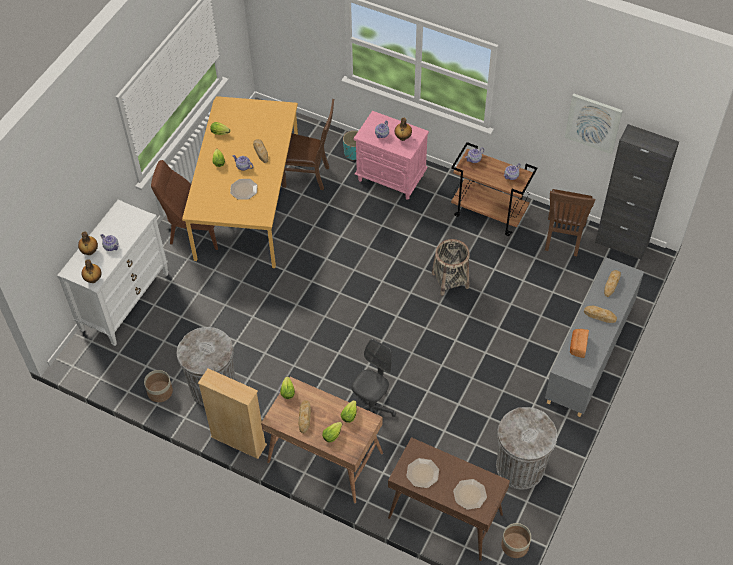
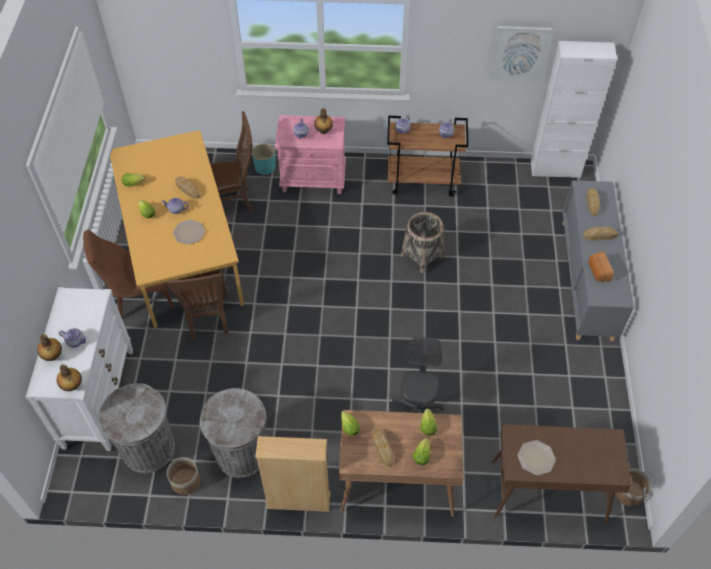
camera: 25 degrees left, 0 degrees up
plate [453,479,487,510] -> none
grey trash can [496,407,557,490] -> grey trash can moved to [99,383,175,473]
brown chair [545,189,595,256] -> brown chair moved to [167,269,229,340]
black cabinet [595,124,679,260] -> white cabinet [531,41,617,178]

